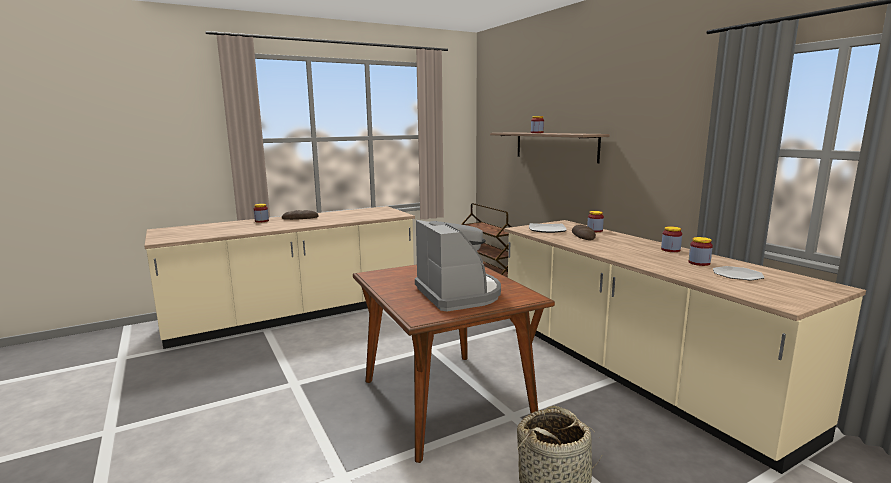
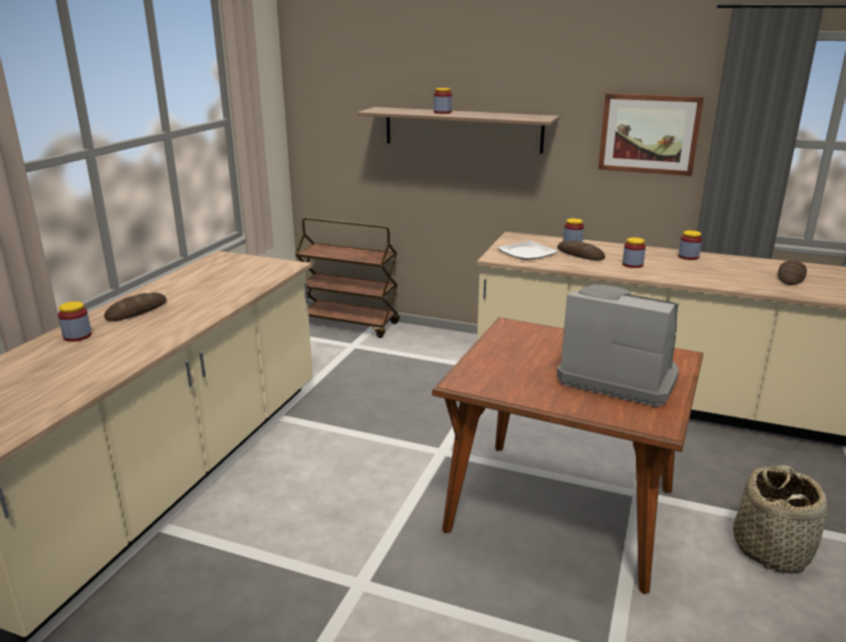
camera: 40 degrees left, 10 degrees up
jar [688,237,713,266] -> jar moved to [622,237,646,268]
plate [713,266,765,280] -> bread [778,260,807,285]
none -> picture [598,93,704,176]

